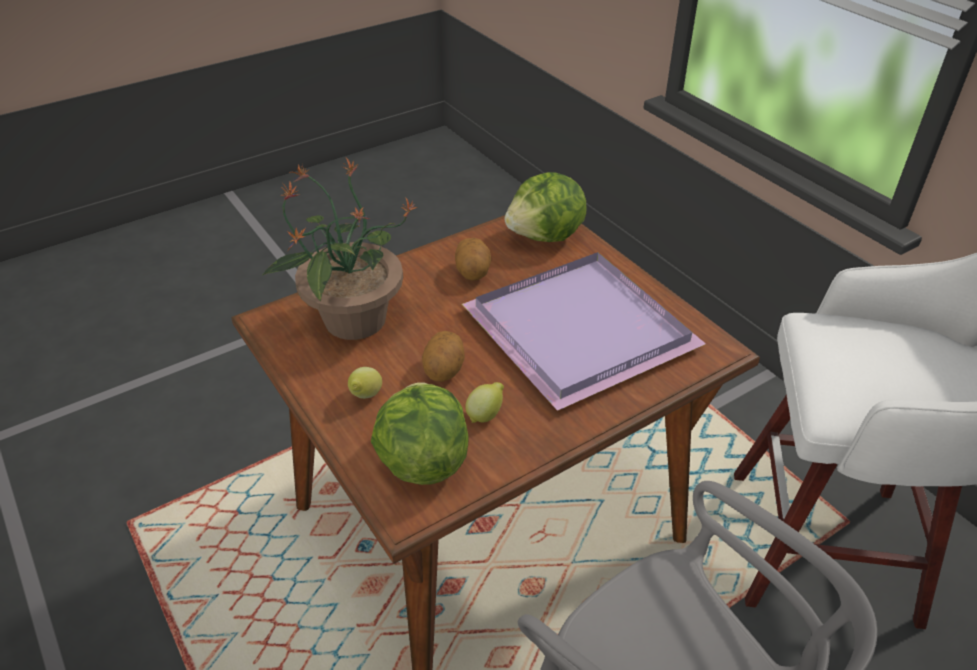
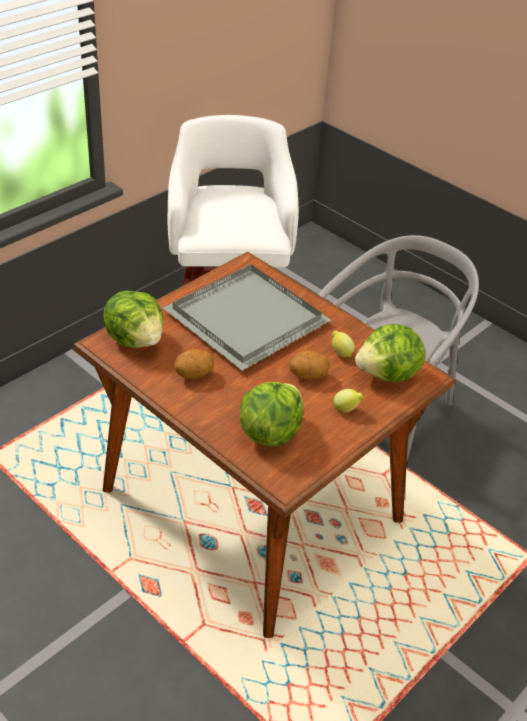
camera: 105 degrees left, 0 degrees up
potted plant [263,158,418,340] -> lettuce [240,382,304,447]
purple tray [462,252,706,411] -> grey tray [163,264,331,371]

